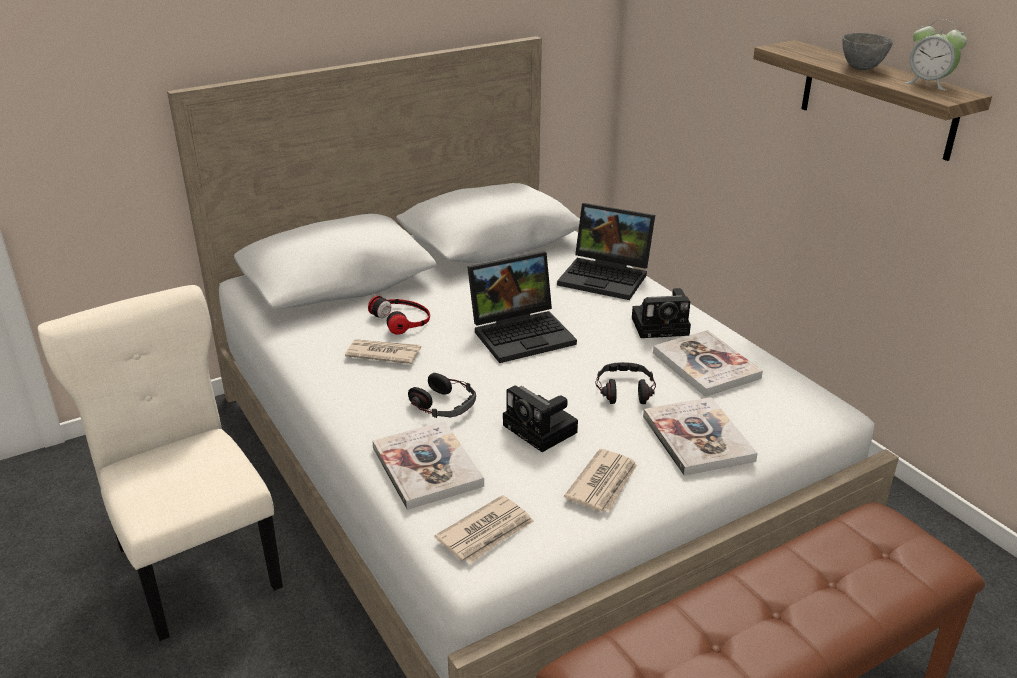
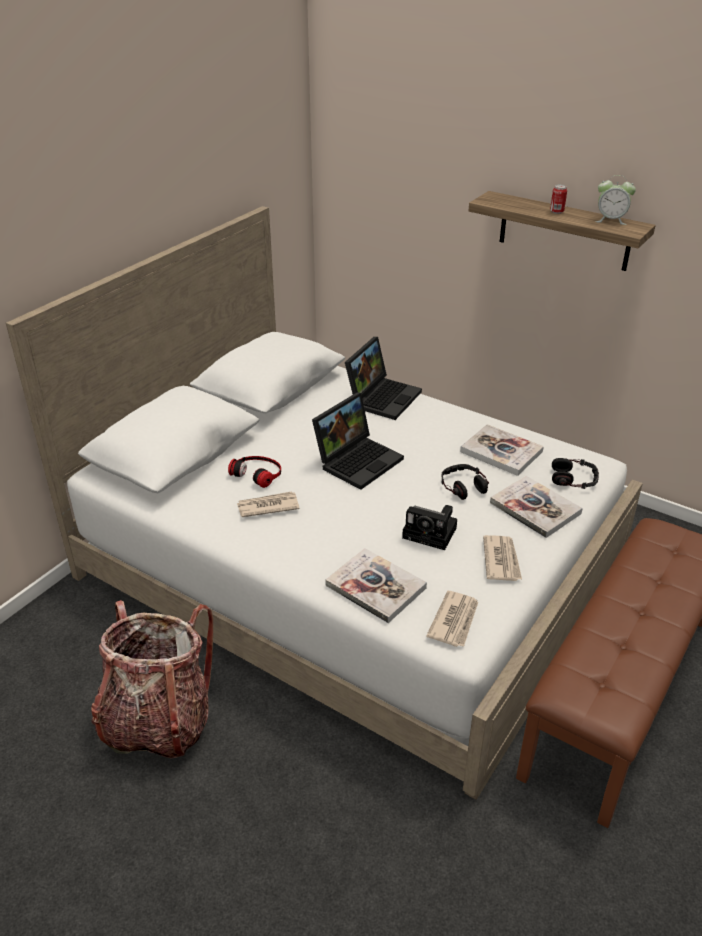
camera: 25 degrees left, 5 degrees up
beige chair [38,285,283,641] -> backpack [91,600,213,758]
headphones [408,373,476,418] -> headphones moved to [552,458,599,489]
laptop [557,203,655,300] -> laptop turned 60 degrees counterclockwise [345,337,422,420]
camera [632,288,691,338] -> none
grey bowl [842,33,893,70] -> can [550,184,567,214]

